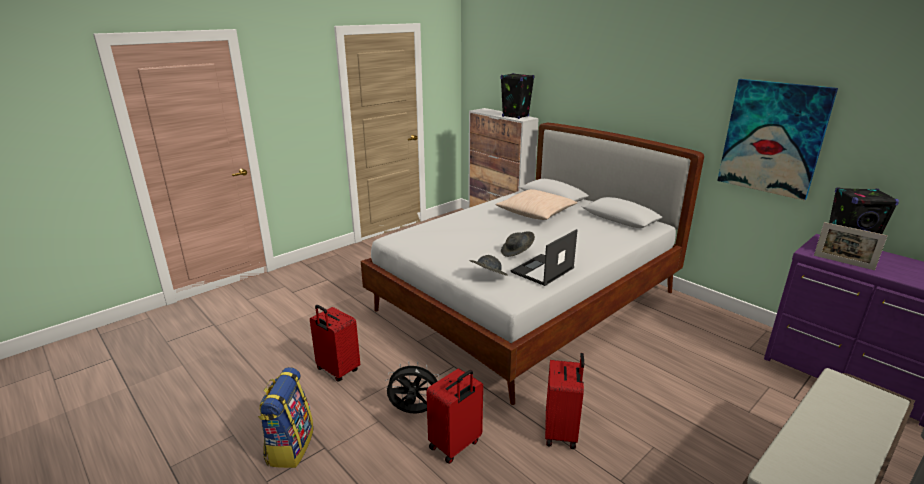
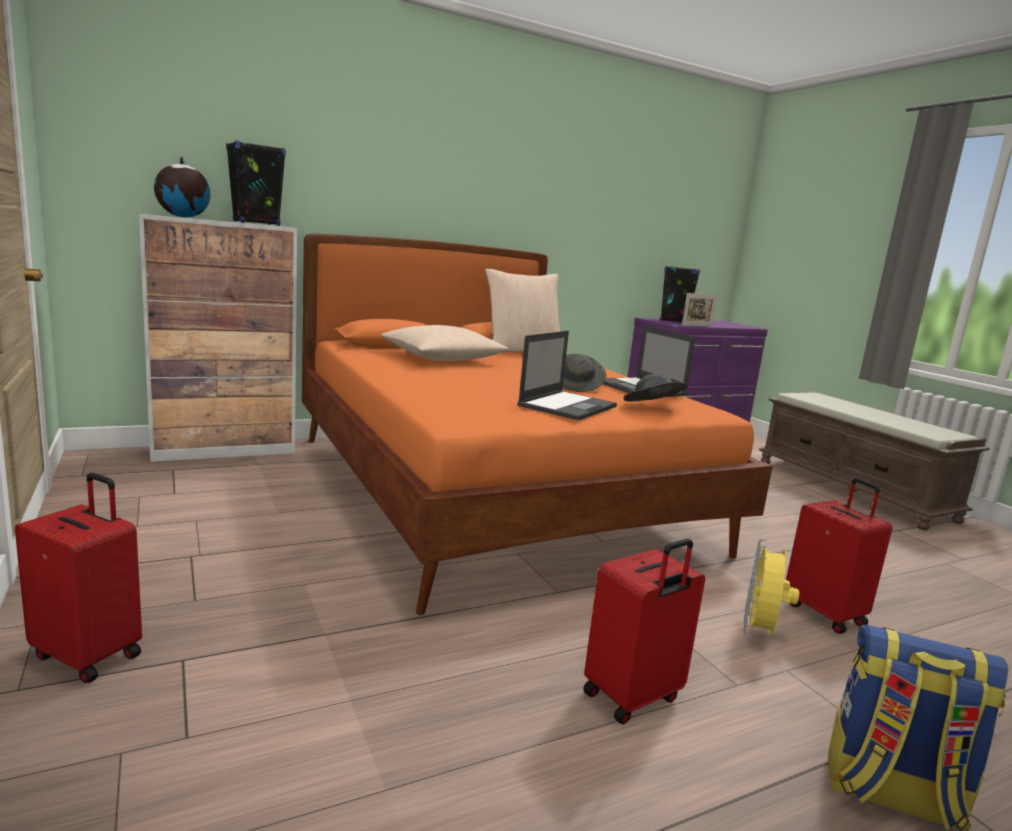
camera: 75 degrees left, 10 degrees down
white bed [361,123,704,405] -> orange bed [302,234,773,615]
black fan [385,361,439,414] -> yellow fan [743,539,799,637]
red suitcase [545,353,584,449] -> red suitcase moved to [15,473,142,684]
picture [717,79,838,201] -> none
none -> globe [154,156,211,218]
none -> beige pillow [485,269,560,352]
none -> laptop [517,331,617,421]

